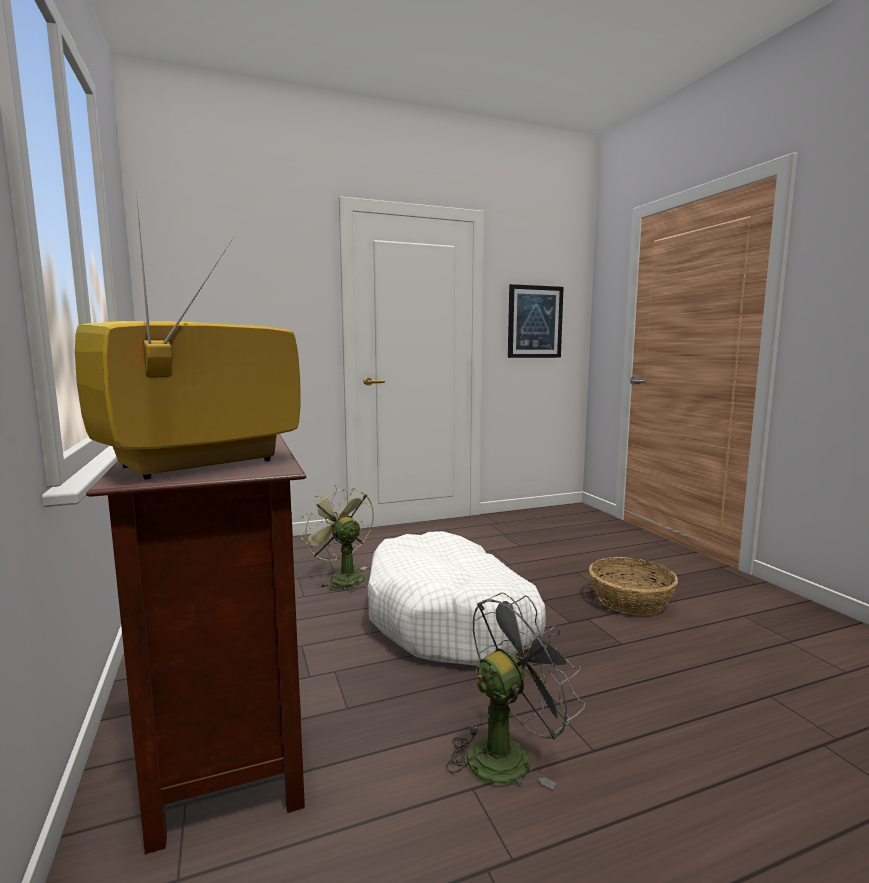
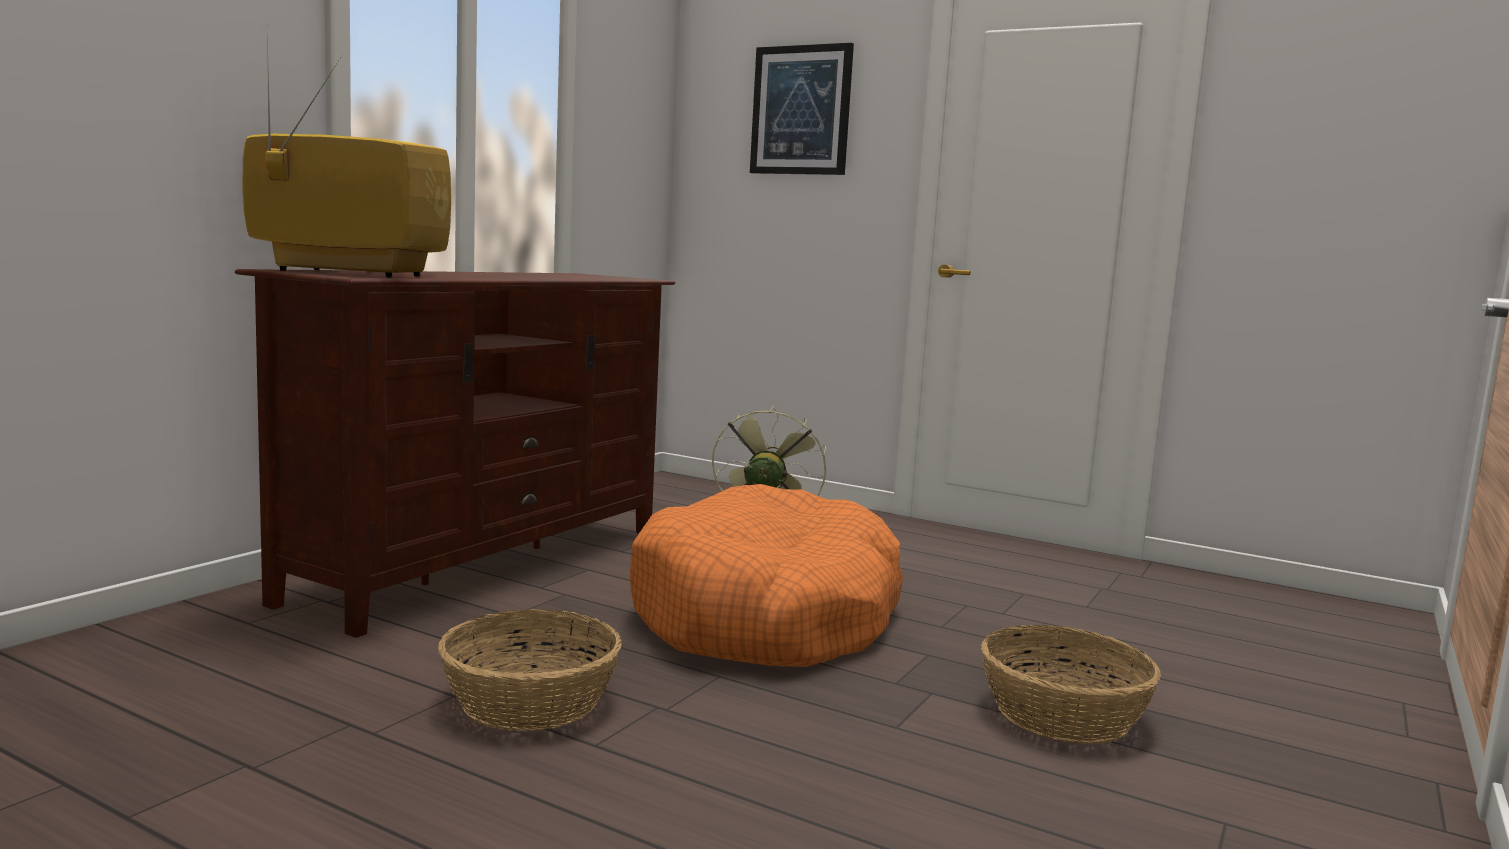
camera: 50 degrees right, 0 degrees up
white dog bed [368,531,546,666] -> orange dog bed [630,484,903,667]
grey fan [446,593,585,789] -> basket [438,609,622,731]
picture [508,284,564,358] -> picture moved to [750,43,854,175]

